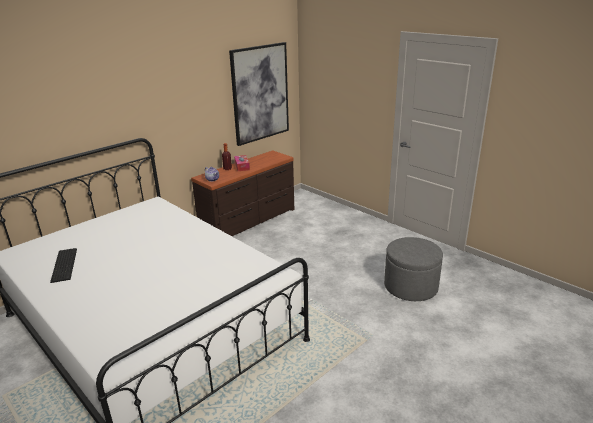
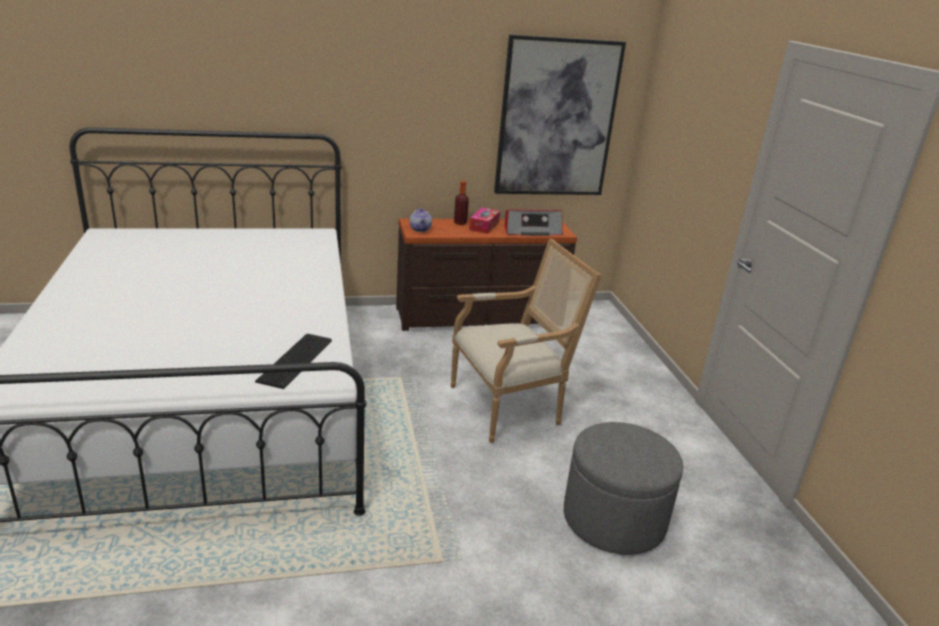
camera: 30 degrees right, 0 degrees up
keyboard [50,248,77,283] -> keyboard moved to [255,334,332,389]
none -> armchair [451,238,602,443]
none -> radio [505,209,563,236]

